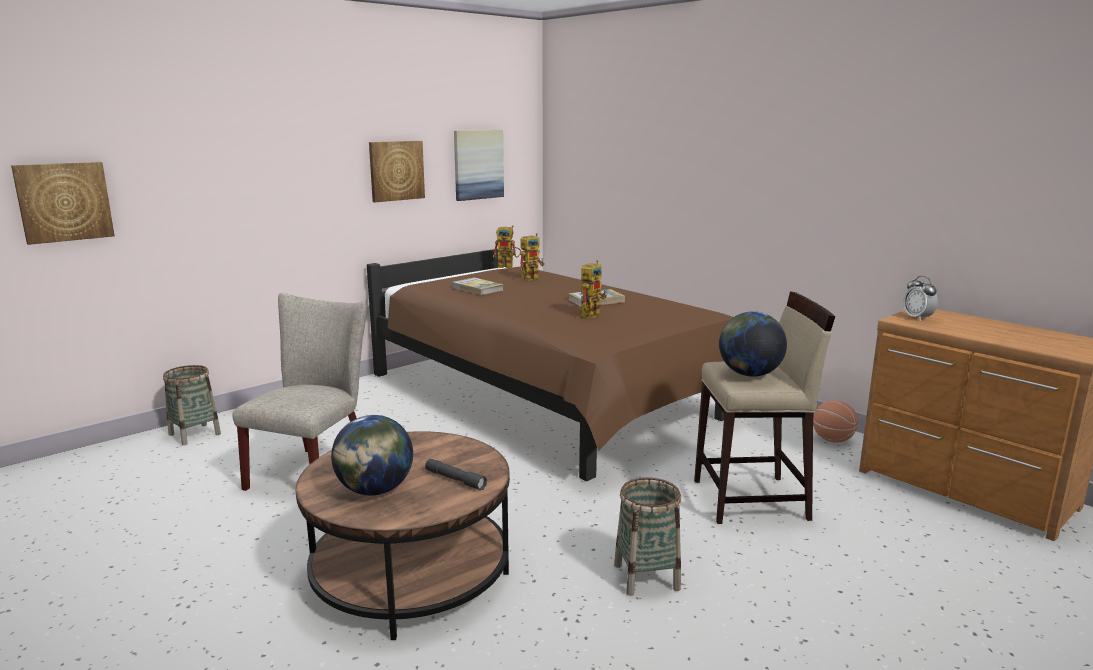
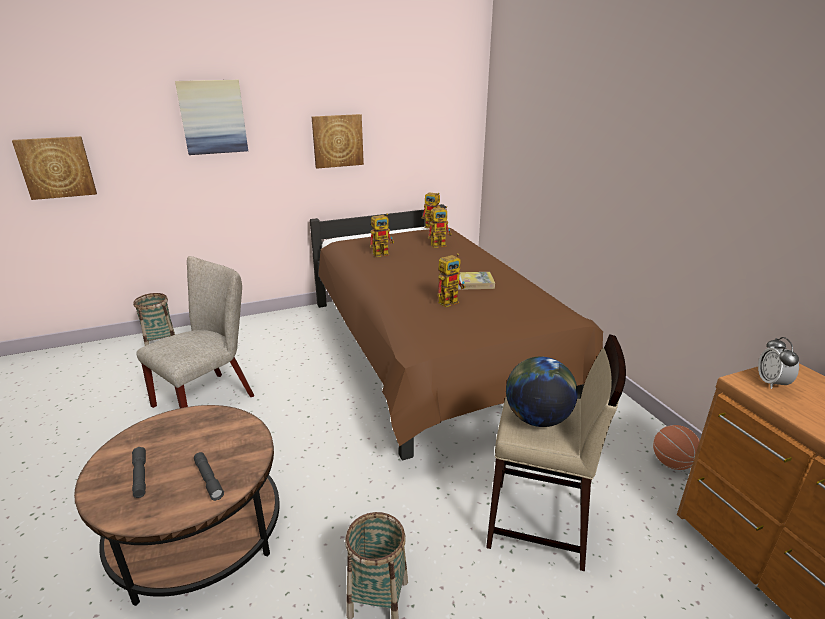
camera: 20 degrees right, 10 degrees up
globe [331,415,413,495] -> grey flashlight [132,447,146,498]
book [452,278,503,295] -> toy robot [370,213,394,257]
picture [454,130,504,201] -> picture moved to [175,80,248,155]

